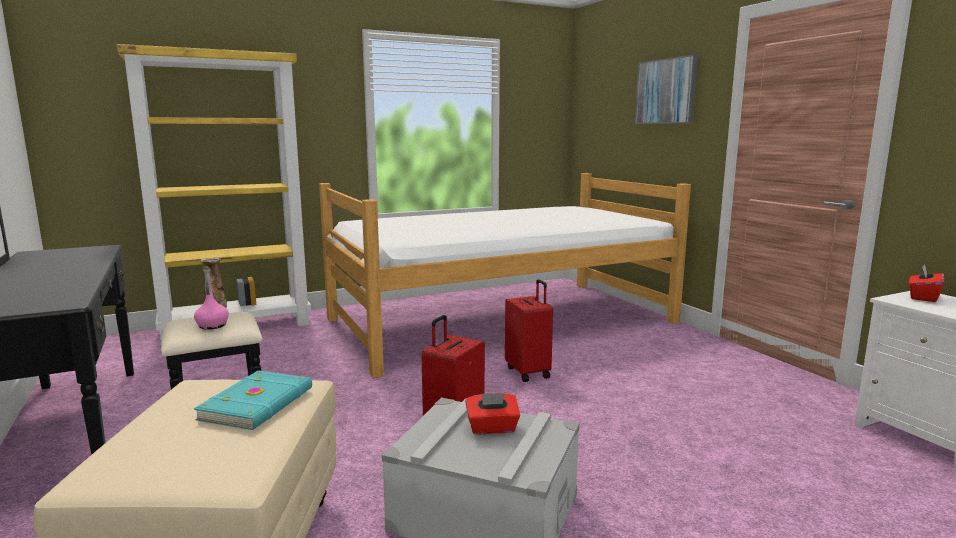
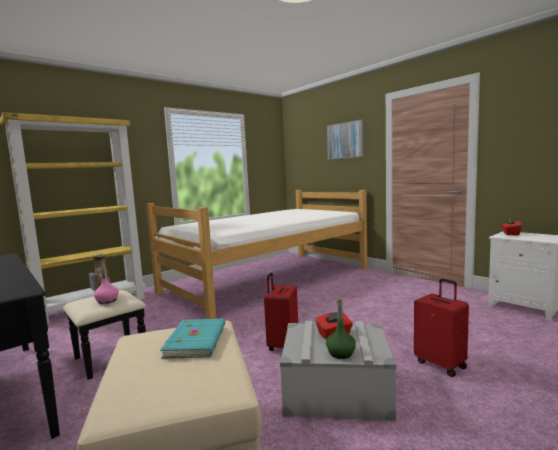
camera: 15 degrees left, 5 degrees down
red suitcase [505,279,553,382] -> red suitcase moved to [414,278,469,377]
none -> green bottle [326,299,356,359]

